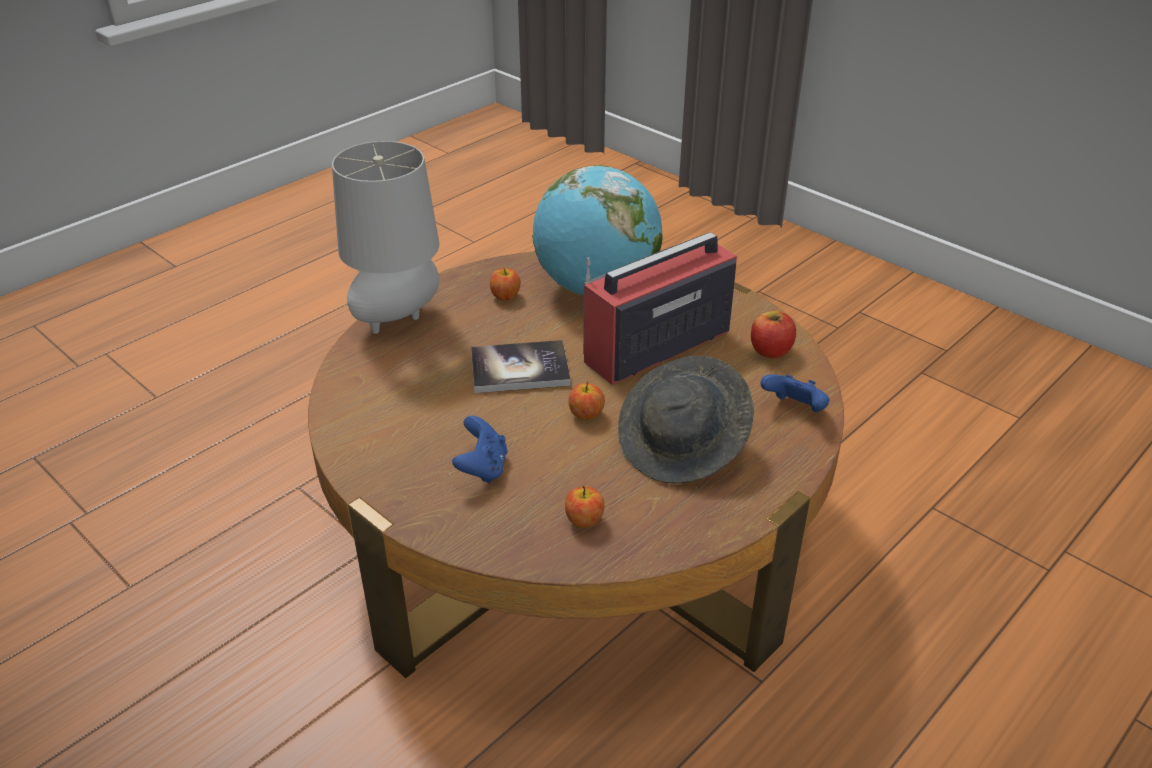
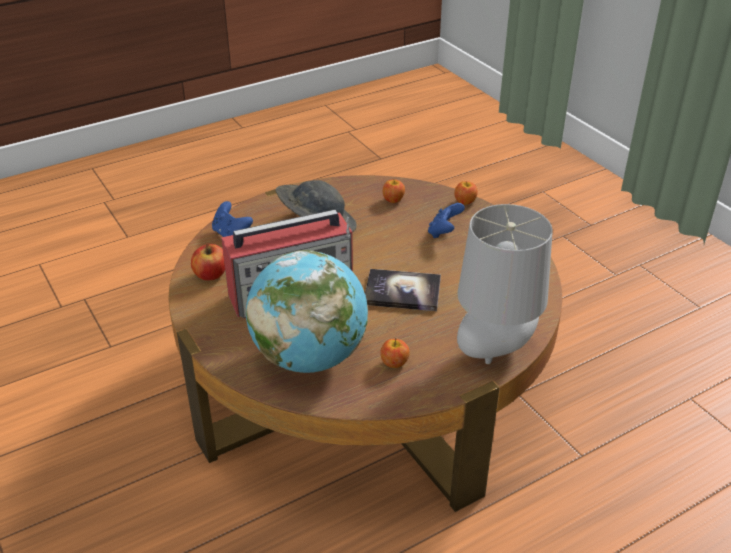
camera: 165 degrees left, 0 degrees up
apple [568,381,605,420] -> apple moved to [454,181,478,205]

